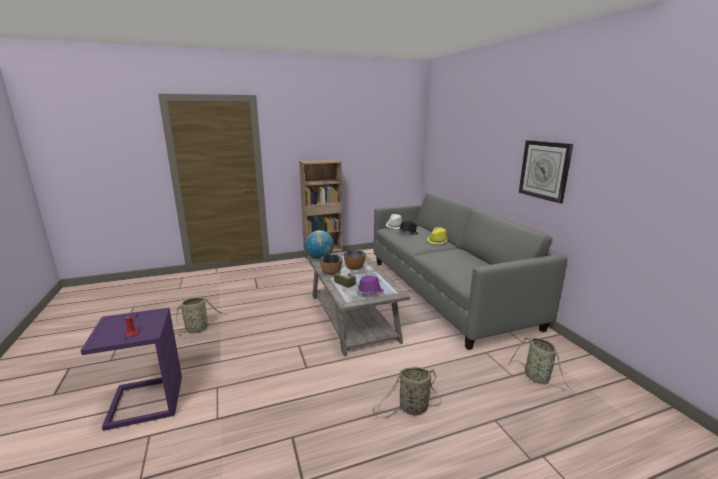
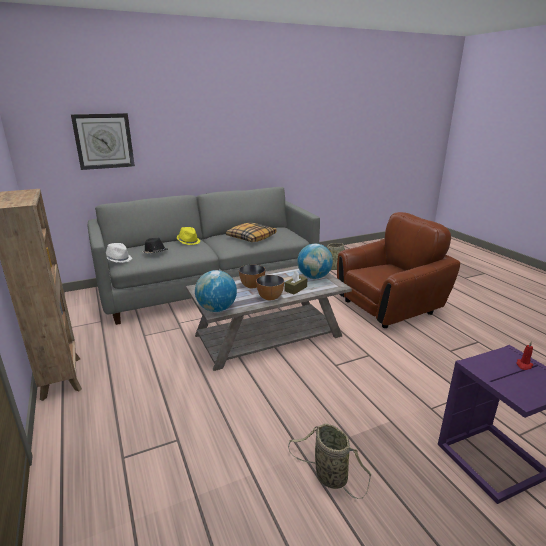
camera: 95 degrees left, 5 degrees up
purple hat [356,276,384,294] -> globe [297,244,333,279]
basket [372,367,442,418] -> brown armchair [337,212,460,328]
wall clock [519,140,573,204] -> wall clock moved to [71,113,135,170]
none -> pillow [226,223,276,242]

